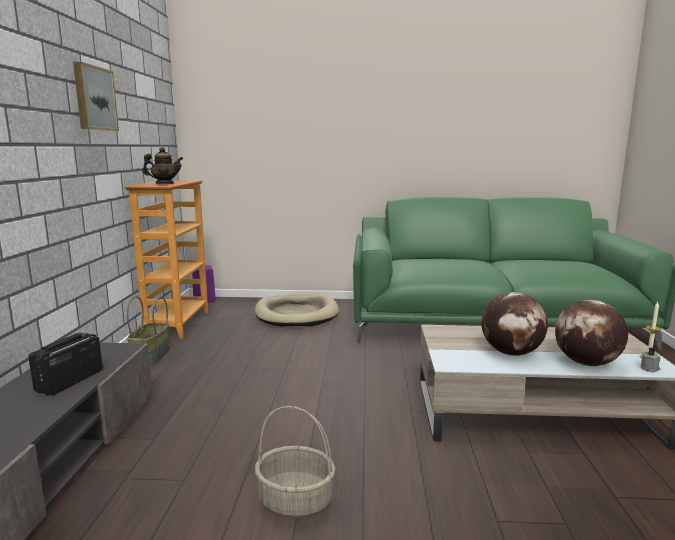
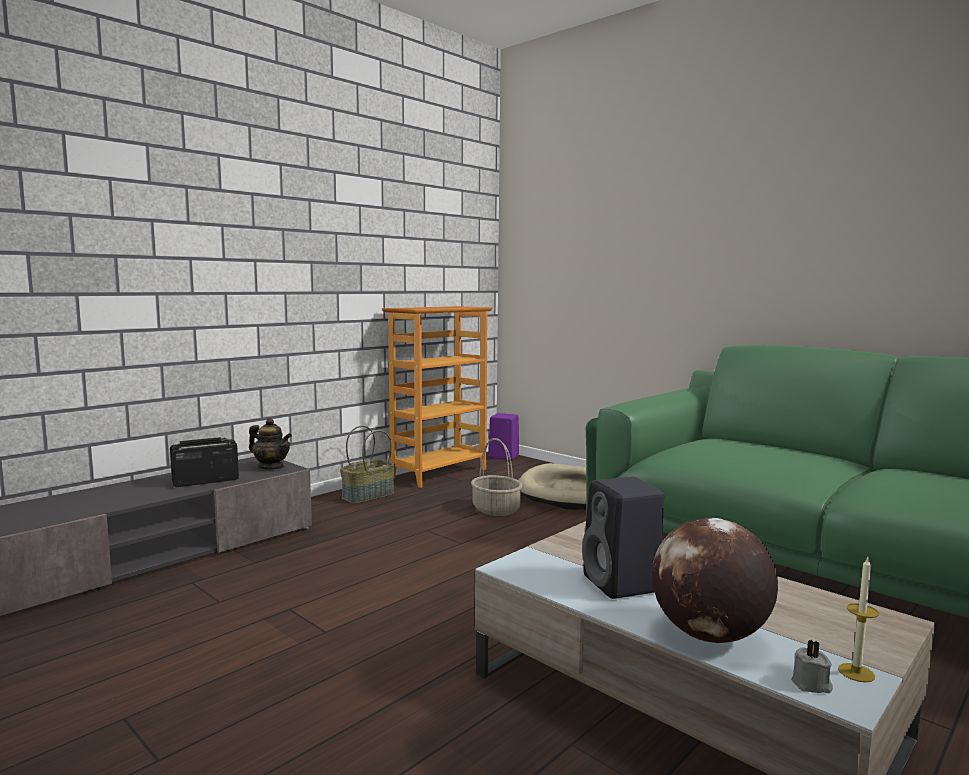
camera: 40 degrees right, 5 degrees down
picture [73,62,119,131] -> none
teapot [142,147,183,184] -> teapot moved to [249,418,292,470]
basket [255,406,336,518] -> basket moved to [471,438,523,516]
globe [481,292,548,356] -> black speaker [582,477,664,599]

